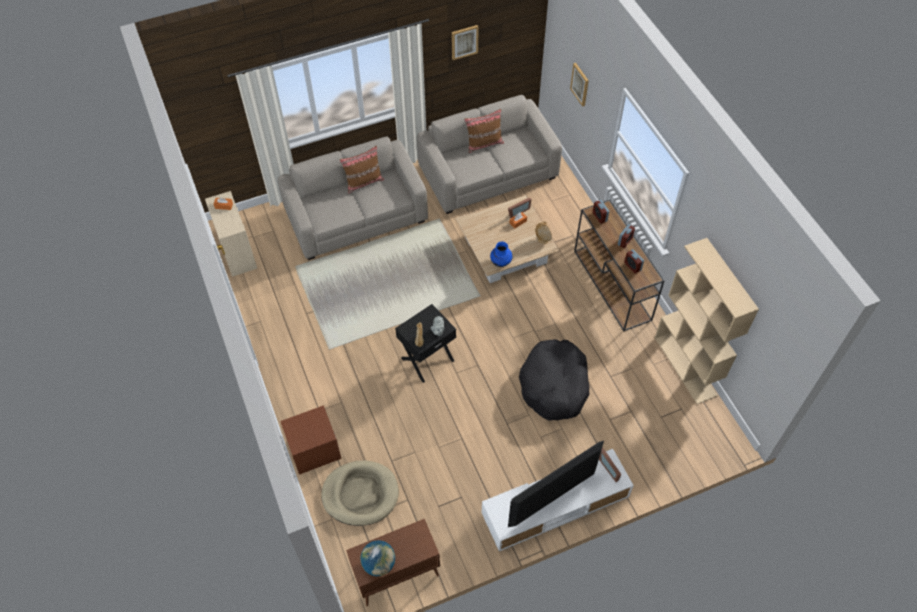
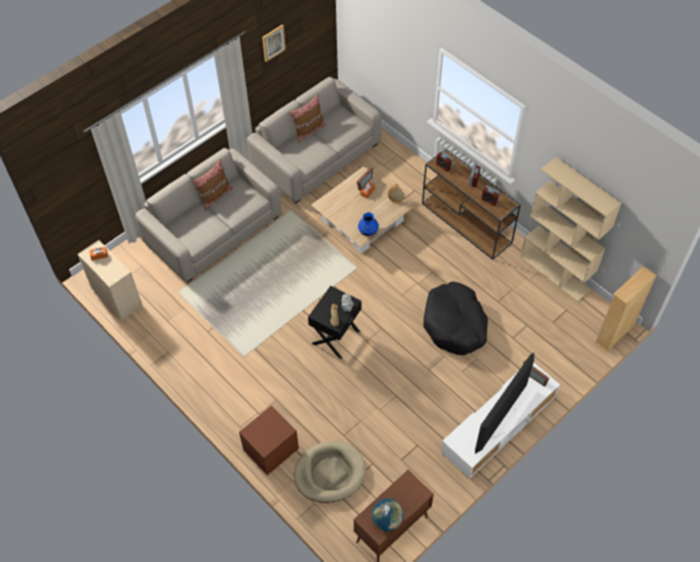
camera: 20 degrees left, 0 degrees up
picture [570,63,589,107] -> none
none -> beige bookcase [594,266,657,352]

